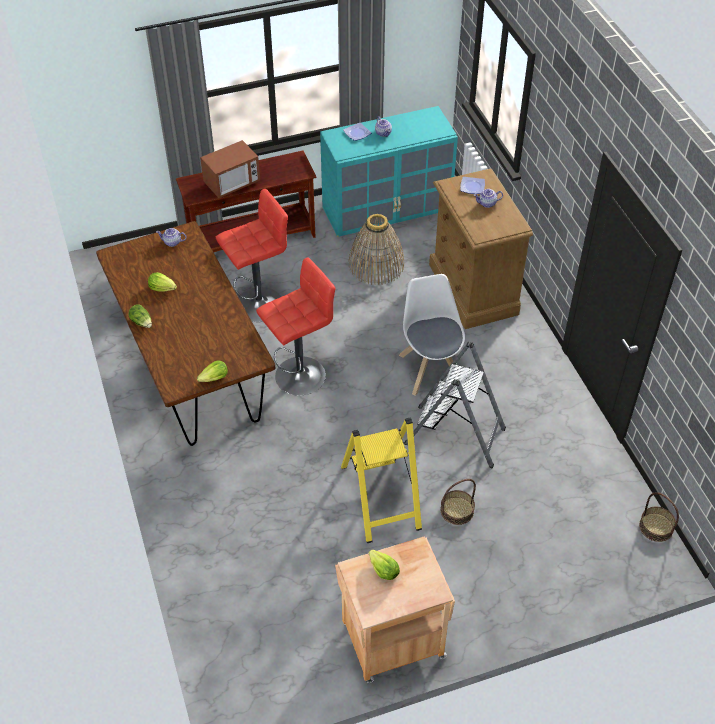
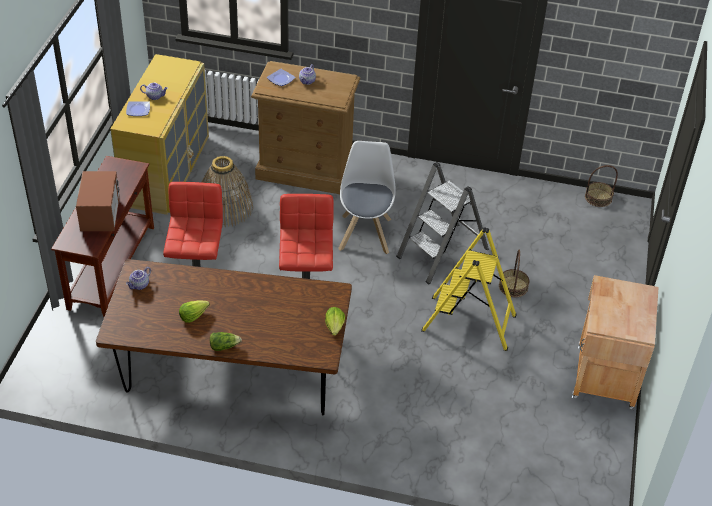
camera: 60 degrees left, 5 degrees down
turquoise cabinet [320,106,458,236] -> yellow cabinet [110,54,209,215]
lettuce [369,549,400,580] -> none
chair [399,274,465,396] -> chair turned 75 degrees clockwise [338,141,396,254]

